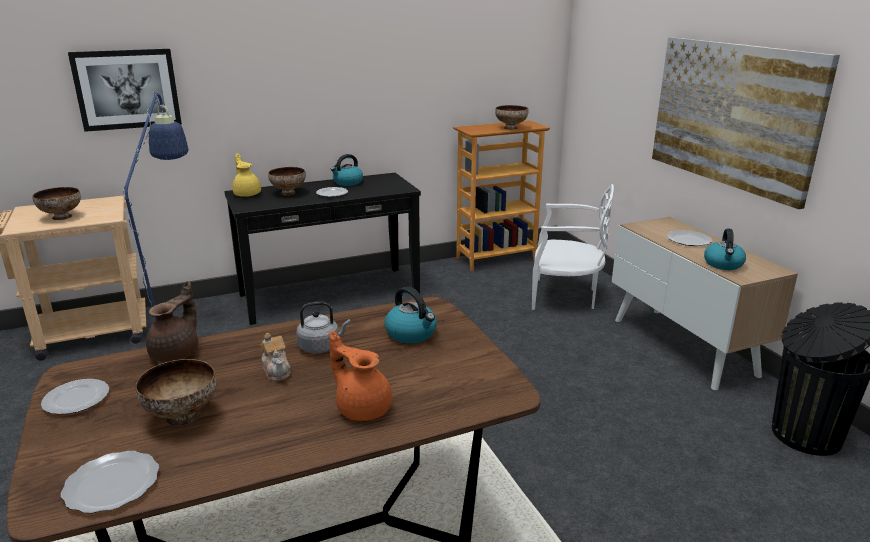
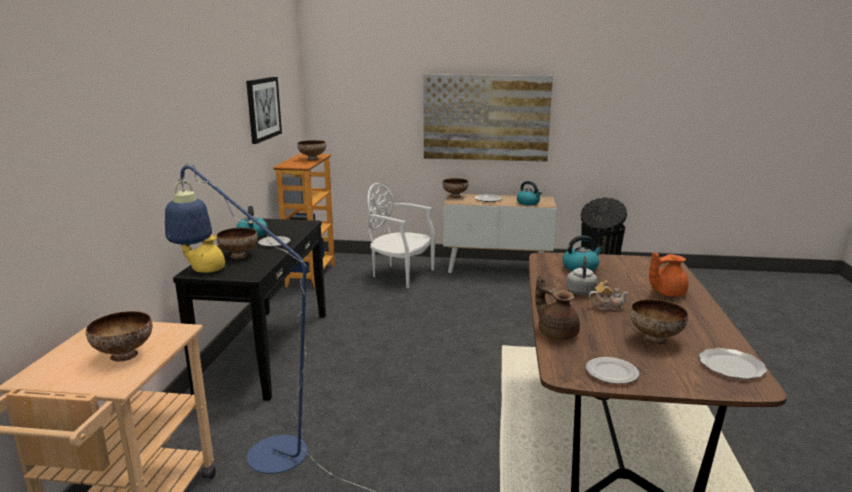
camera: 60 degrees left, 5 degrees down
picture [68,49,182,132] -> picture moved to [246,77,282,144]
white chair [532,184,614,310] -> white chair turned 105 degrees counterclockwise [367,183,435,289]
none -> bowl [443,178,469,198]

